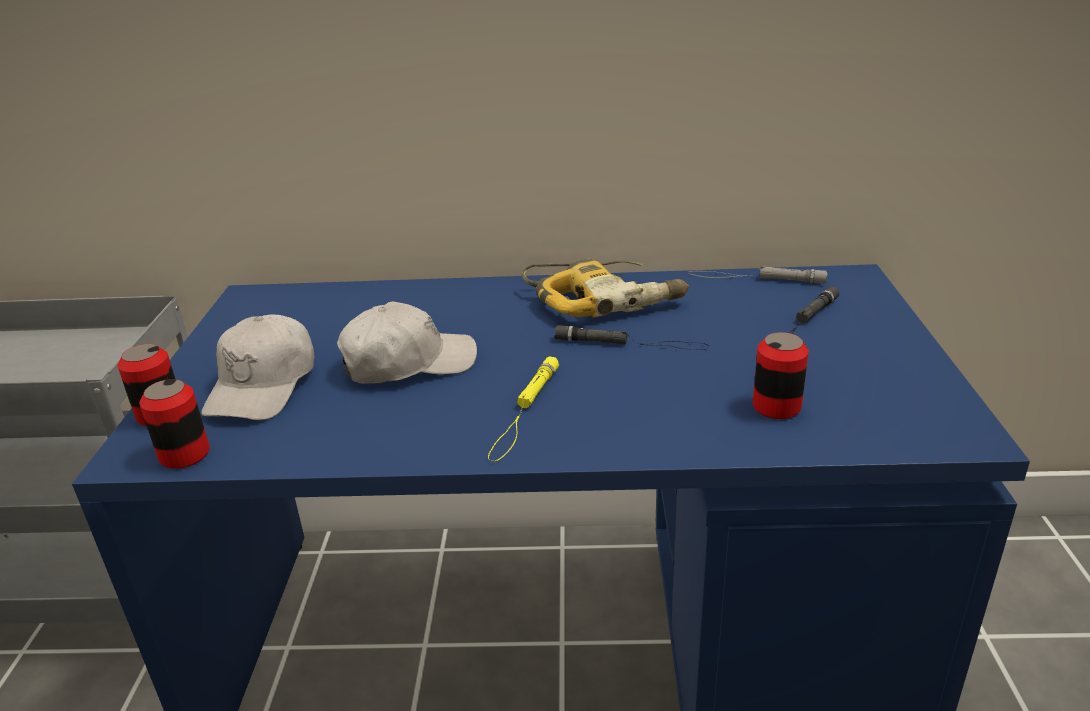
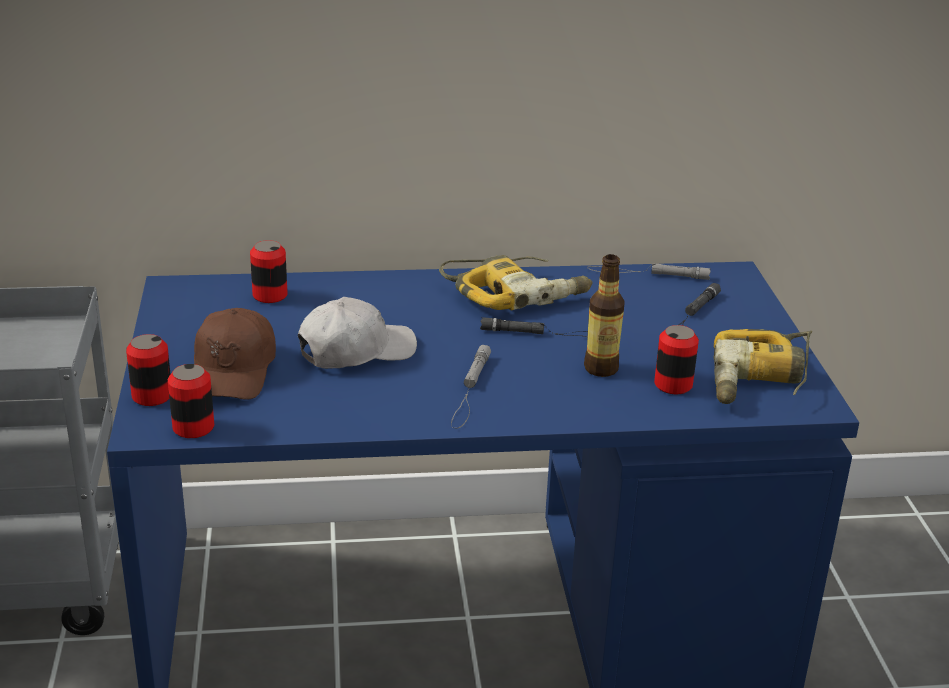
camera: 10 degrees left, 0 degrees up
white cap [201,314,314,420] -> brown cap [194,308,276,400]
yellow flashlight [488,356,559,461] -> grey flashlight [451,345,491,428]
none -> can [250,240,288,303]
none -> bottle [584,254,625,377]
none -> power drill [713,329,812,404]

